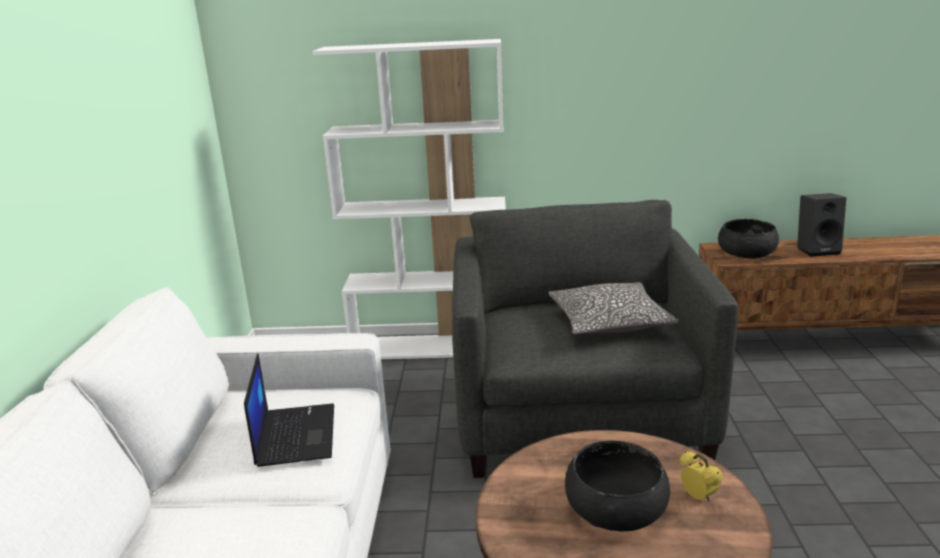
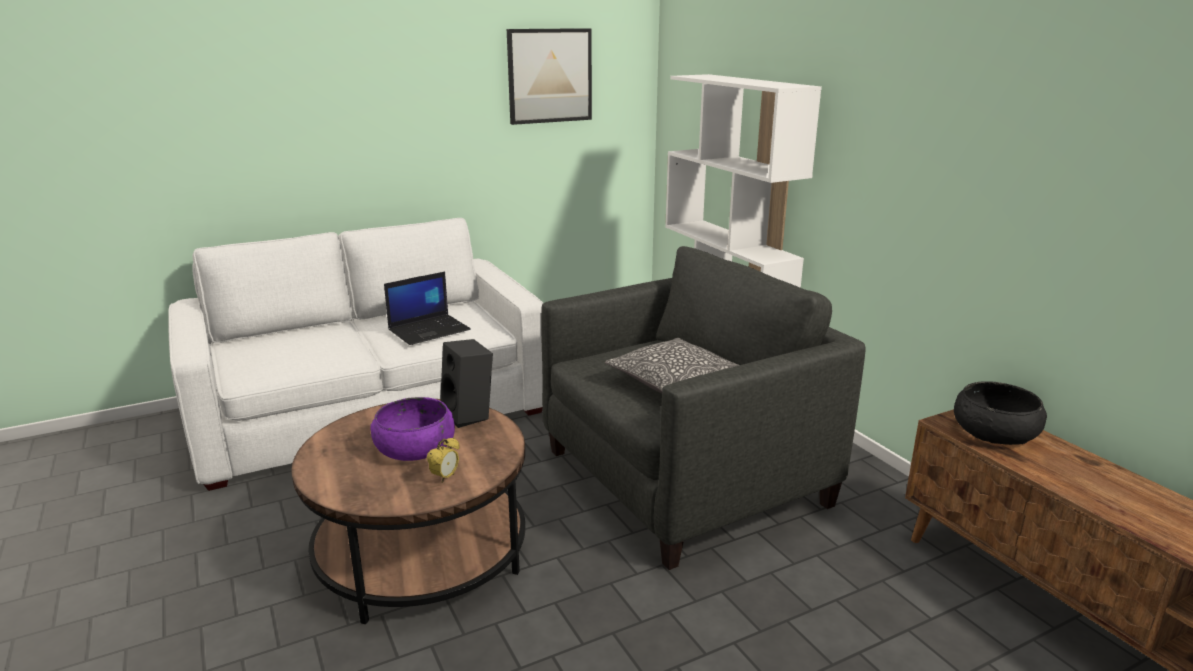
camera: 60 degrees right, 0 degrees up
black bowl [565,440,670,531] -> purple bowl [370,397,455,461]
black speaker [797,193,846,257] -> black speaker moved to [440,339,493,428]
none -> picture [507,28,592,125]

